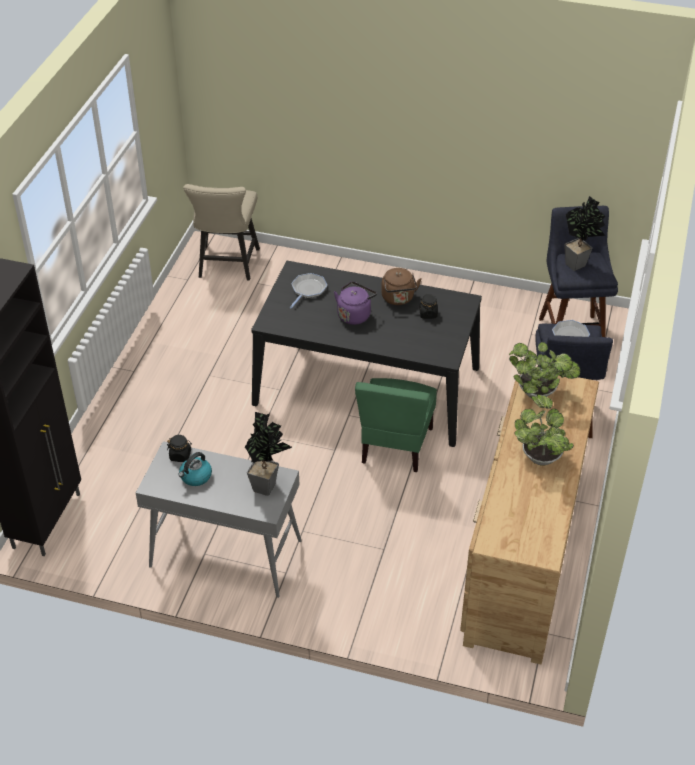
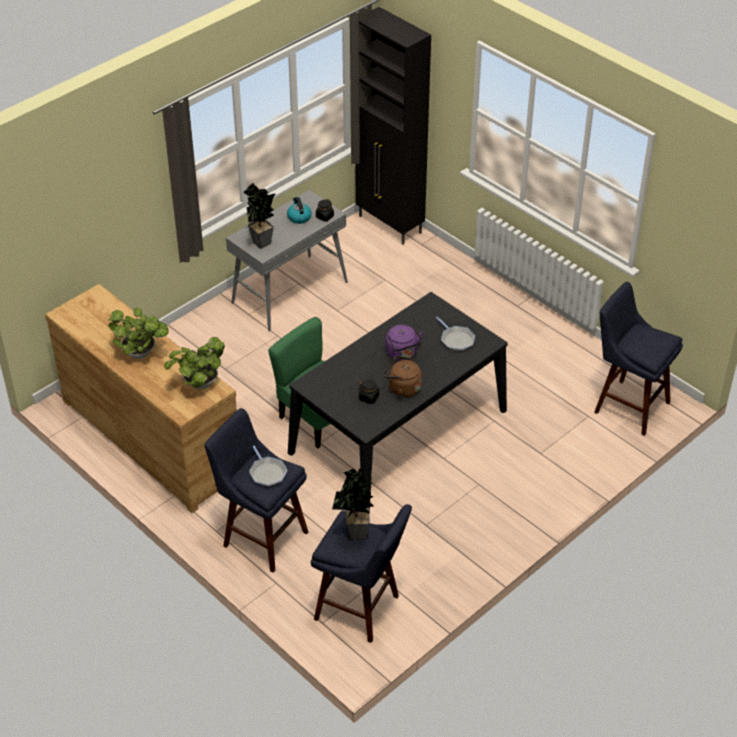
camera: 120 degrees right, 0 degrees up
beige chair [183,184,260,280] -> blue stool [594,282,683,436]

